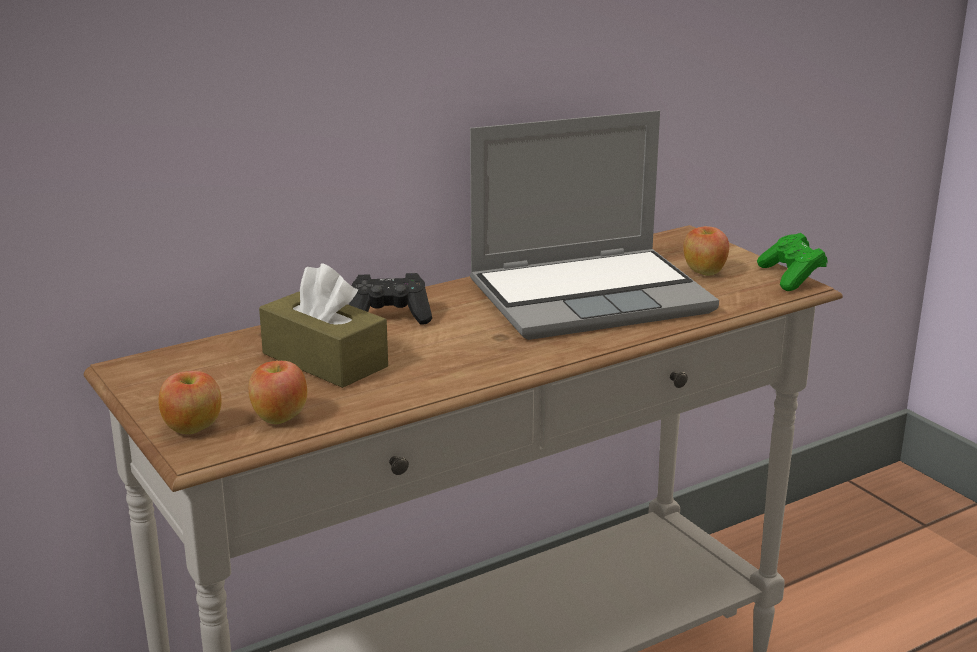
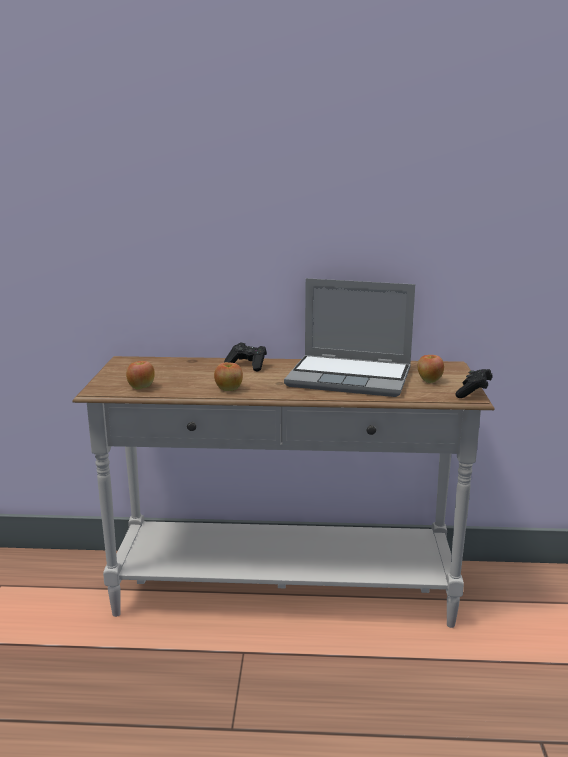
camera: 35 degrees right, 5 degrees down
apple [158,371,221,434] -> apple moved to [214,362,243,391]
brown tissue box [259,264,388,388] -> none
green game controller [757,233,828,291] -> black game controller [455,369,493,398]

